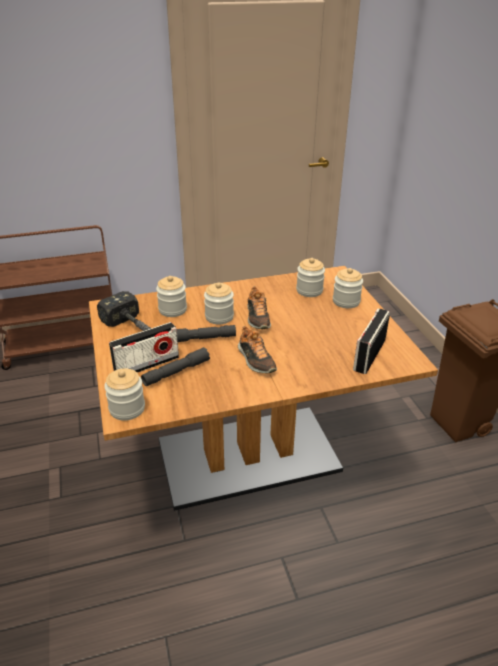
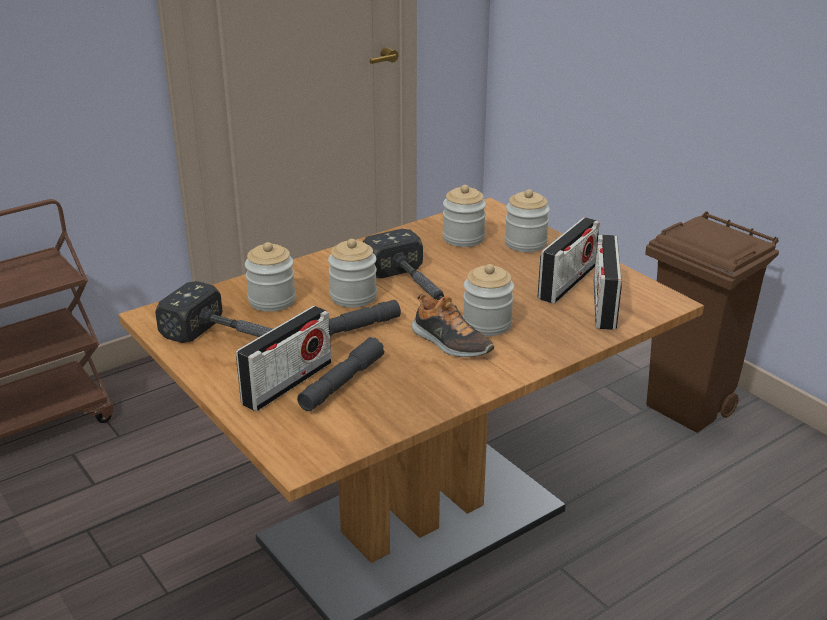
camera: 20 degrees left, 5 degrees down
jar [104,368,145,420] -> jar moved to [463,264,514,336]
shoe [247,286,271,329] -> hammer [363,229,444,300]
none -> radio [537,217,600,304]

